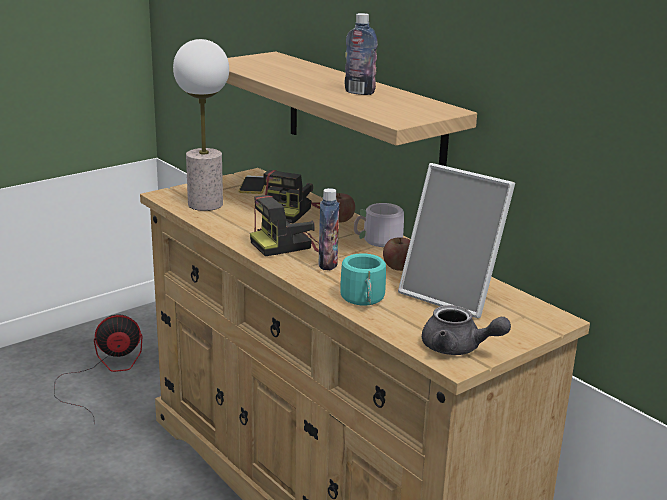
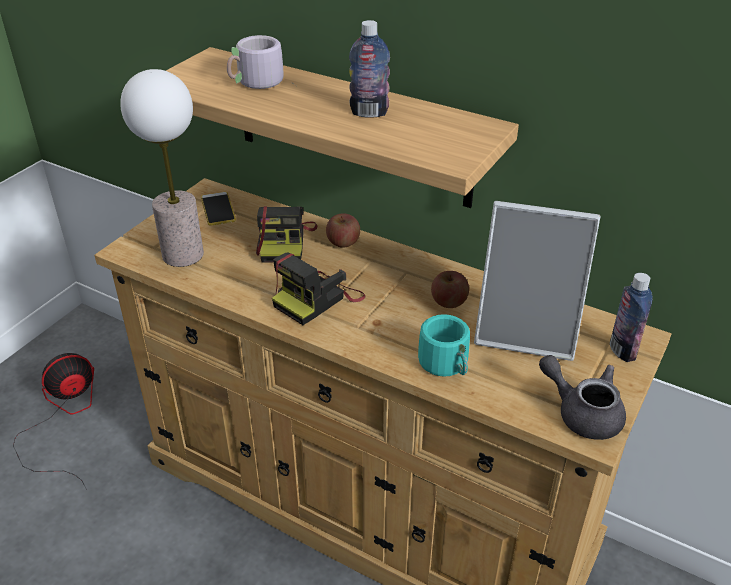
camera: 20 degrees left, 15 degrees up
bottle [319,188,339,270] -> bottle moved to [610,273,653,362]
grey mug [354,203,404,247] -> grey mug moved to [227,35,295,89]
grey teapot [422,305,511,355] -> grey teapot turned 150 degrees counterclockwise [539,355,626,440]

